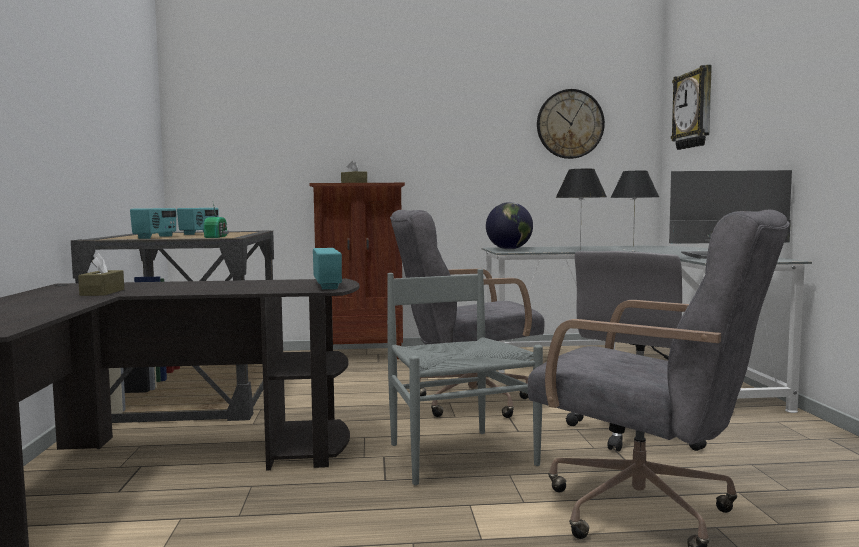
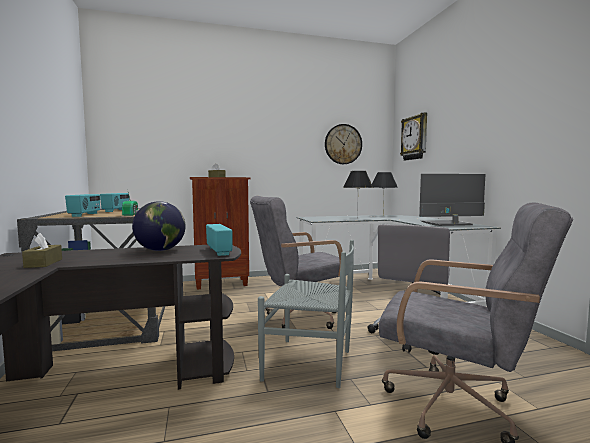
camera: 10 degrees left, 0 degrees up
grey chair [387,269,543,485] -> grey chair turned 135 degrees clockwise [258,240,354,388]
globe [486,202,533,249] -> globe moved to [132,201,185,251]

